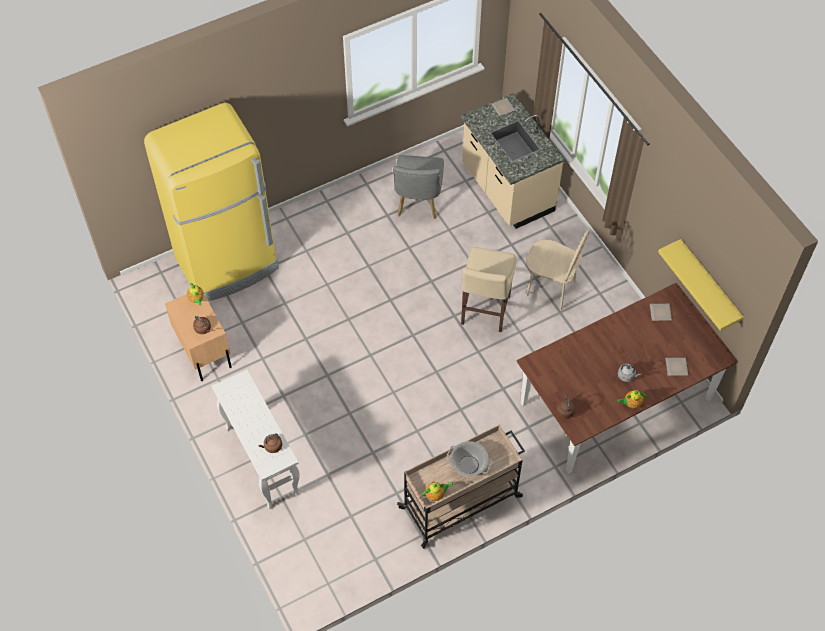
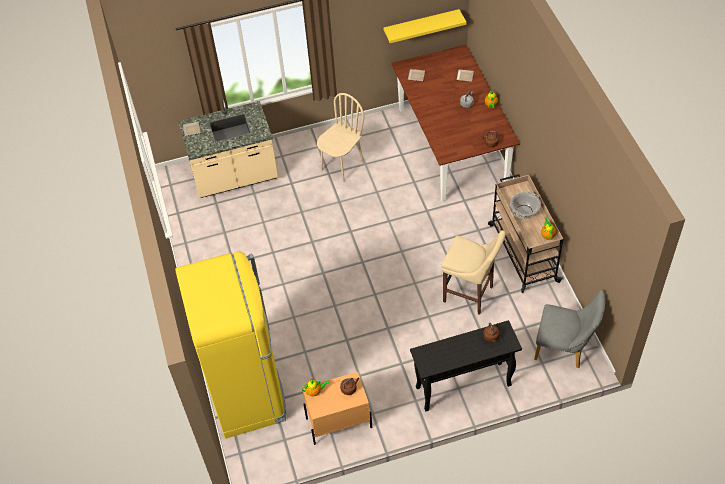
camera: 75 degrees left, 5 degrees down
white console table [212,370,300,509] -> black console table [410,320,522,411]
grey chair [393,155,444,219] -> grey chair moved to [534,290,606,369]
beige stool [461,247,517,332] -> beige stool moved to [441,231,506,315]

